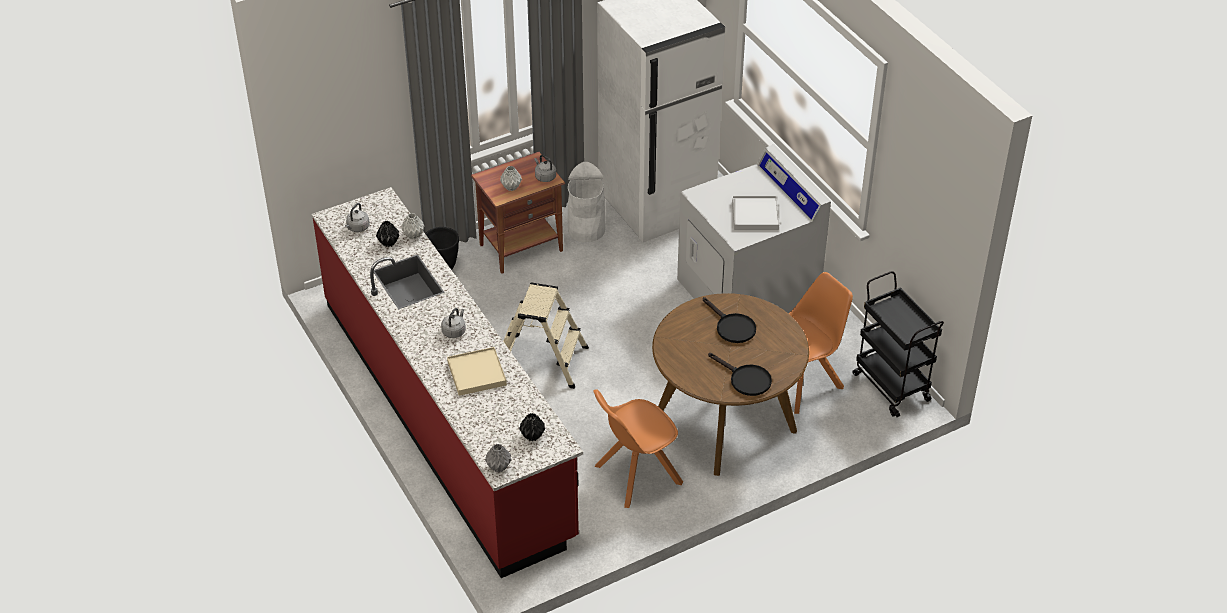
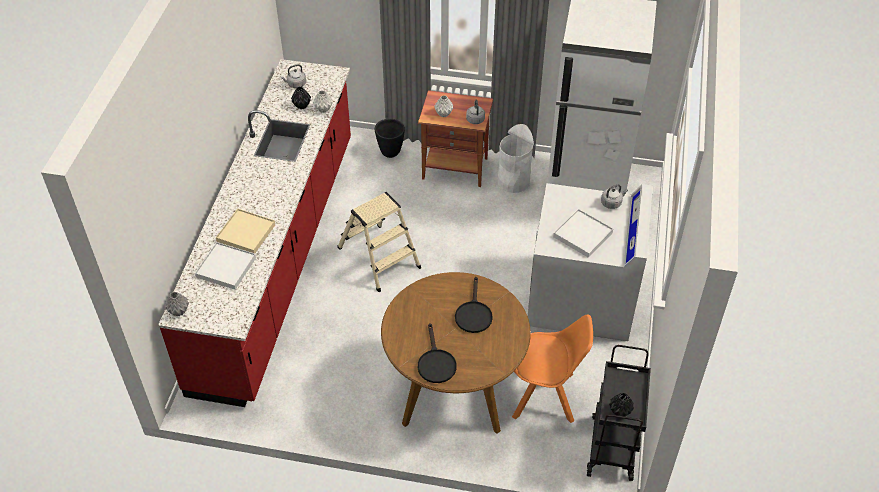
camera: 40 degrees right, 5 degrees up
grey kettle [441,308,466,338] -> grey kettle moved to [601,184,628,209]
black vase [519,413,545,441] -> black vase moved to [609,393,634,417]
orange chair [593,389,683,508] -> none
none -> white tray [195,242,256,290]

